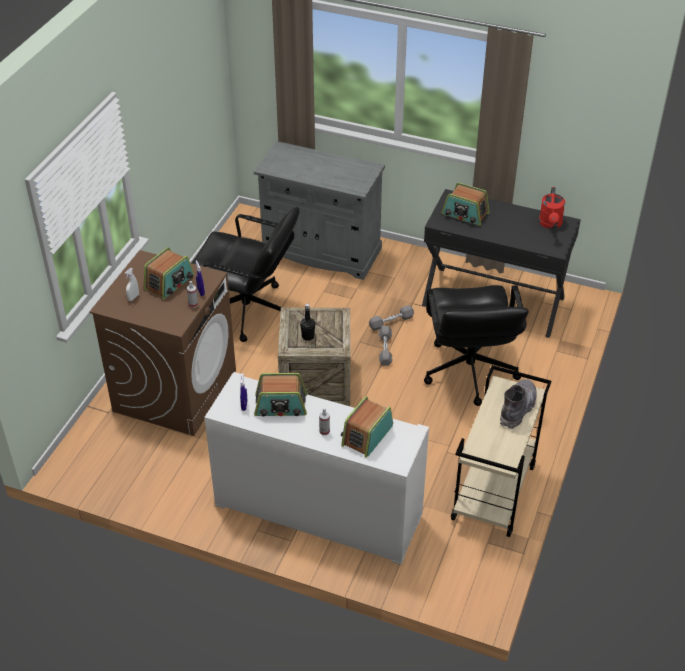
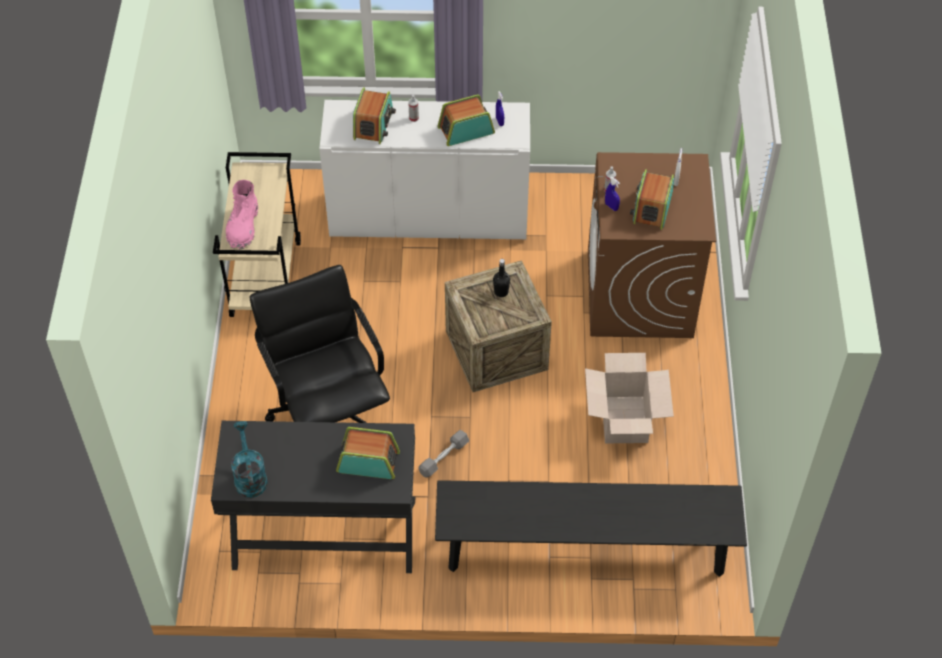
camera: 160 degrees right, 10 degrees up
black office chair [191,207,299,342] -> cardboard box [585,353,674,443]
grey cabinet [254,141,385,280] -> black bench [435,480,747,577]
grey dumbbell [379,326,392,366] -> none
grey boot [500,379,537,429] -> pink boot [226,180,258,250]
red watering can [539,187,565,229] -> turquoise watering can [231,421,268,498]

